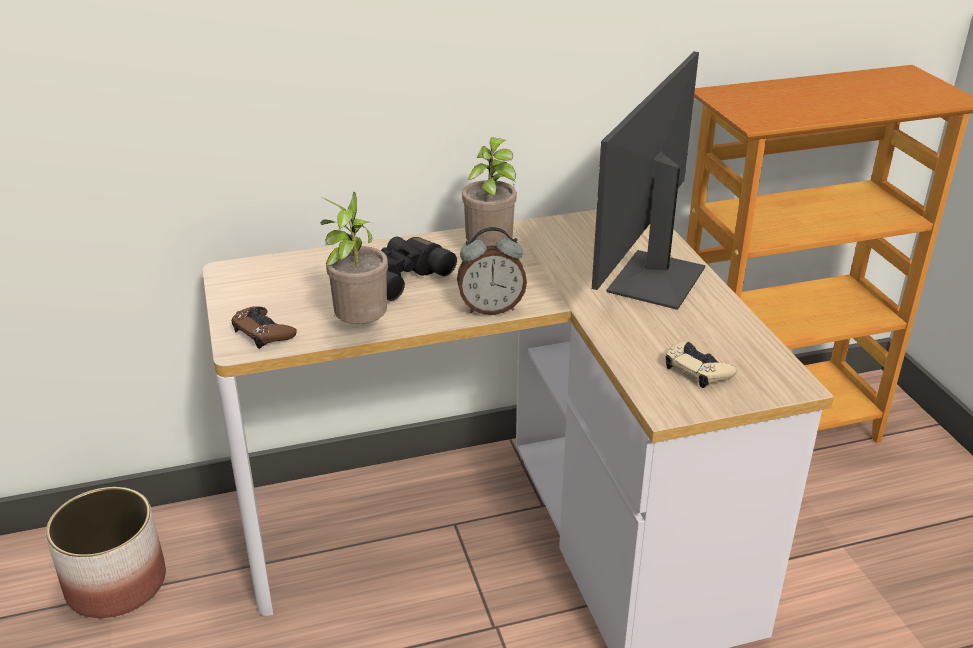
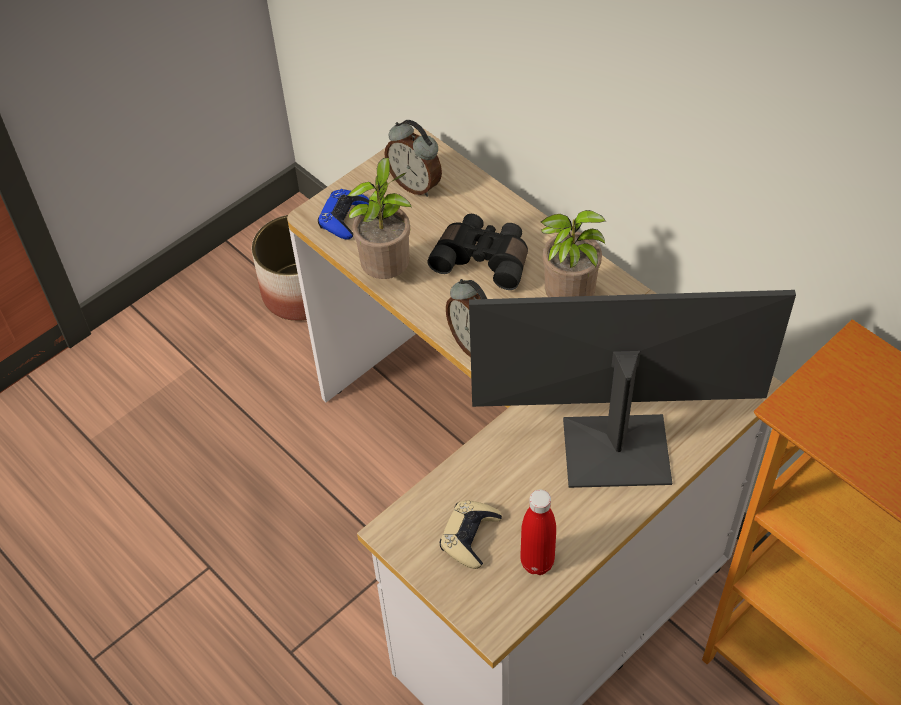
camera: 65 degrees right, 20 degrees up
brown game controller [231,306,297,349] -> blue game controller [318,189,370,239]
none -> alarm clock [384,120,442,197]
none -> red bottle [520,490,556,575]

